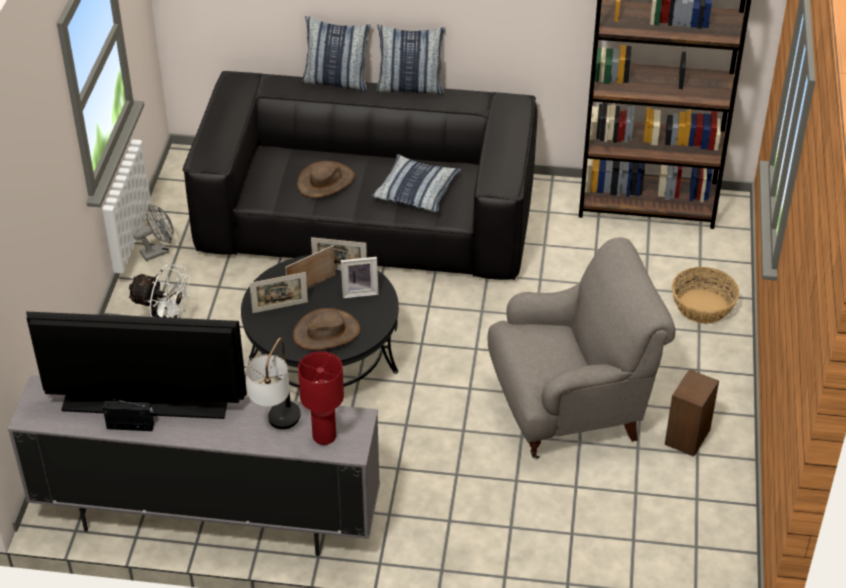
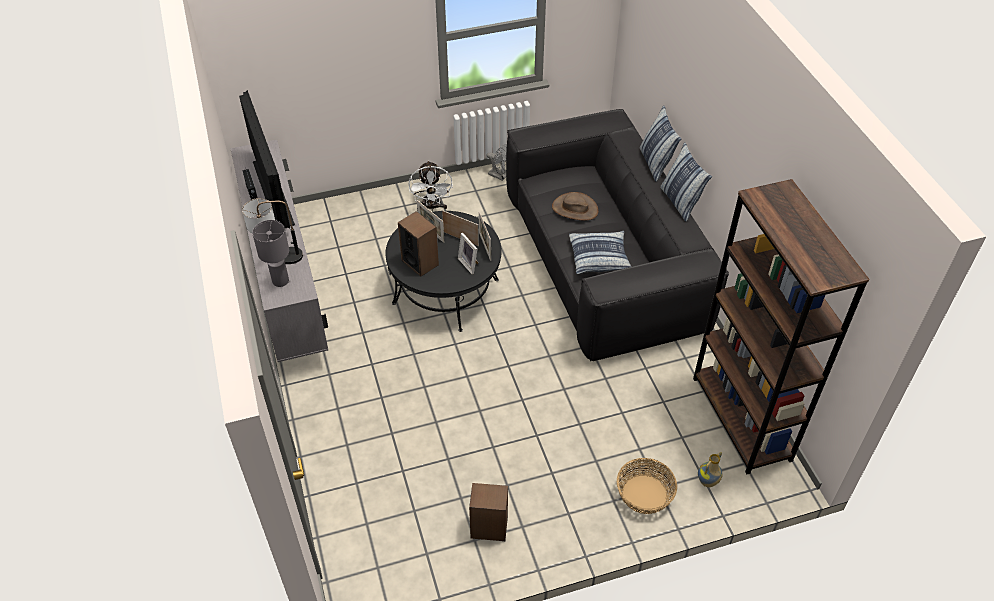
camera: 65 degrees right, 5 degrees up
brown hat [293,308,360,350] -> speaker [398,211,439,276]
red table lamp [298,351,344,445] -> grey table lamp [252,220,289,287]
grey armchair [488,237,675,459] -> none
none -> vase [698,452,723,487]

